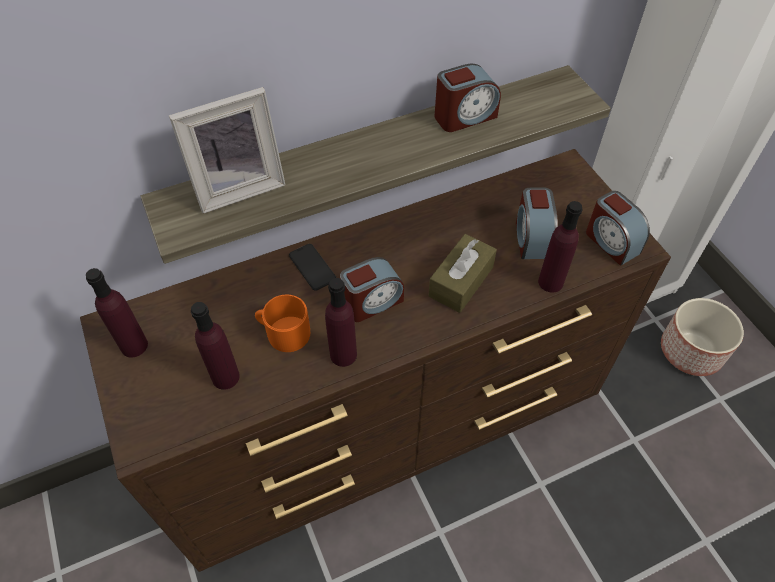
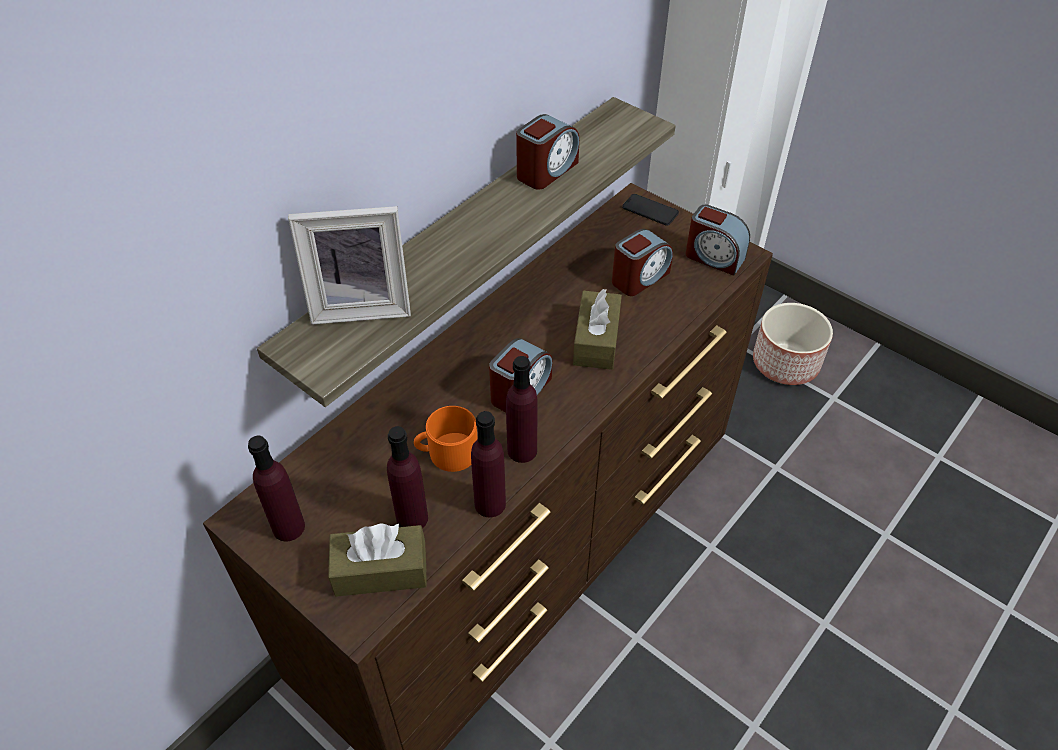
camera: 25 degrees left, 5 degrees down
picture frame [169,87,286,214] -> picture frame turned 45 degrees clockwise [288,206,411,325]
phone [289,244,336,291] -> phone moved to [622,194,679,225]
alarm clock [516,188,558,259] -> alarm clock turned 105 degrees counterclockwise [612,229,673,296]
purple bottle [538,201,582,293] -> purple bottle moved to [471,411,506,517]
none -> brown tissue box [328,523,427,597]

